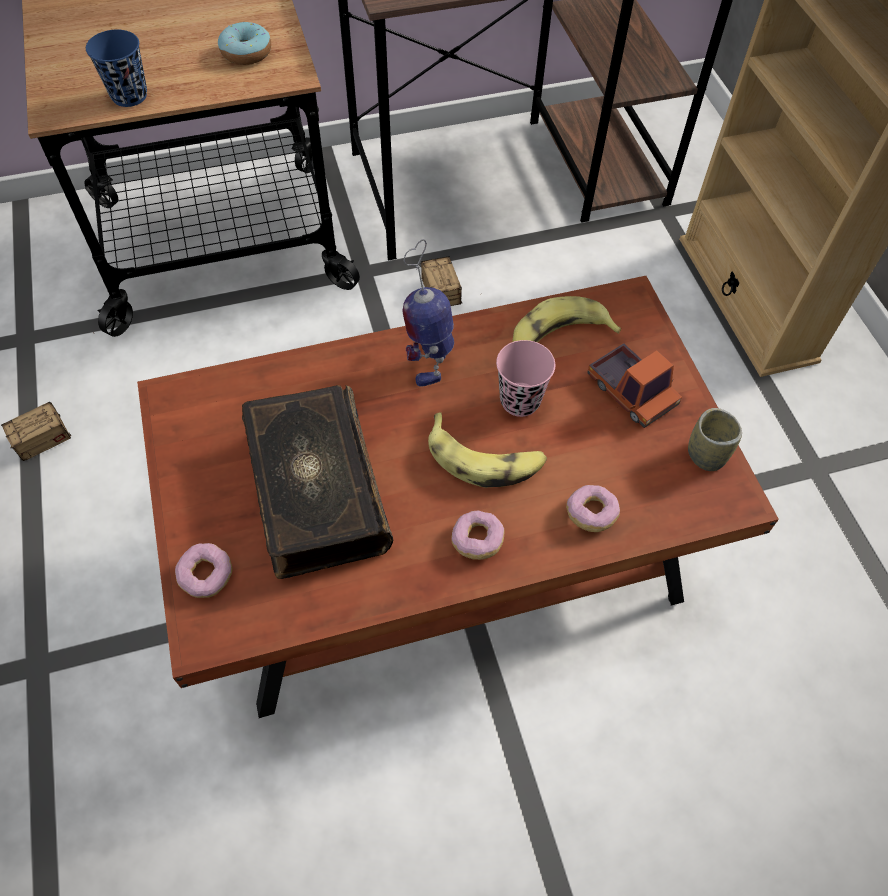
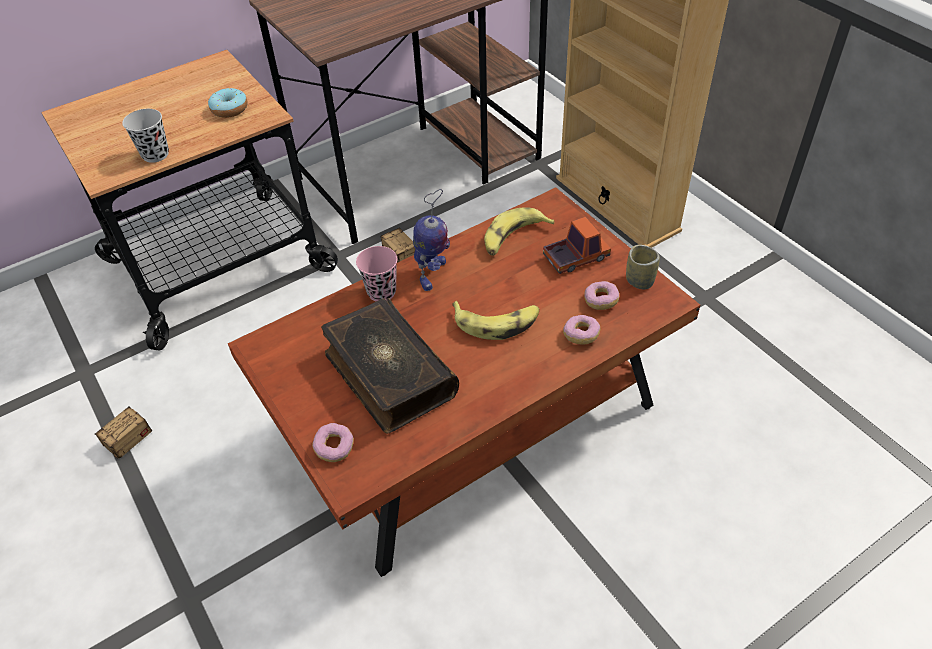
camera: 15 degrees left, 10 degrees down
blue cup [86,30,147,107] -> black cup [122,109,169,163]
toy robot [402,239,454,387] -> toy robot turned 150 degrees counterclockwise [413,189,450,291]
donut [451,510,505,560] -> donut moved to [584,281,619,310]
pink cup [496,340,555,417] -> pink cup moved to [356,246,397,301]
toy truck [587,343,682,428] -> toy truck turned 60 degrees counterclockwise [543,217,611,274]

